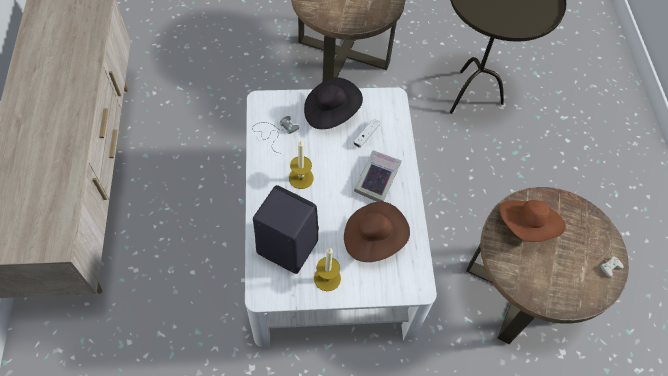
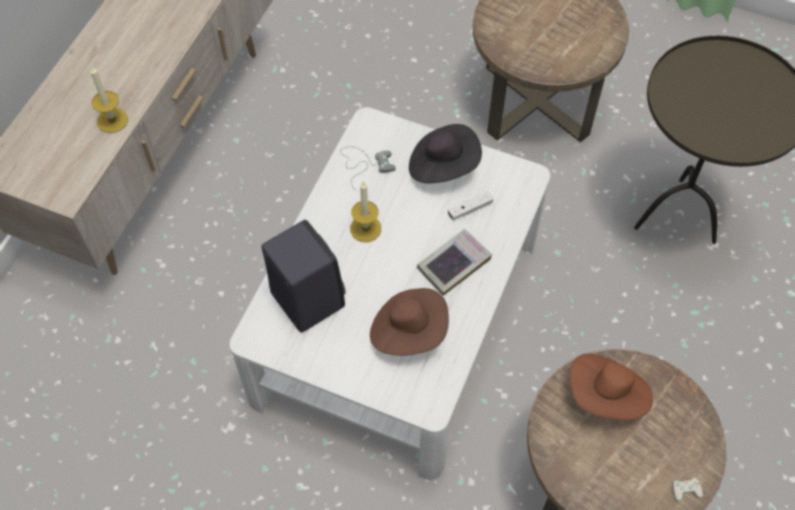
camera: 30 degrees right, 0 degrees up
candle [314,248,341,291] -> candle moved to [90,66,128,133]

